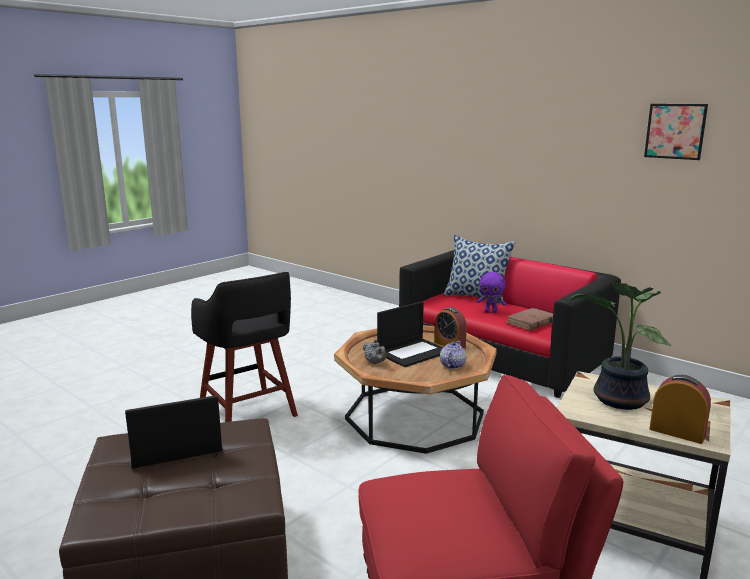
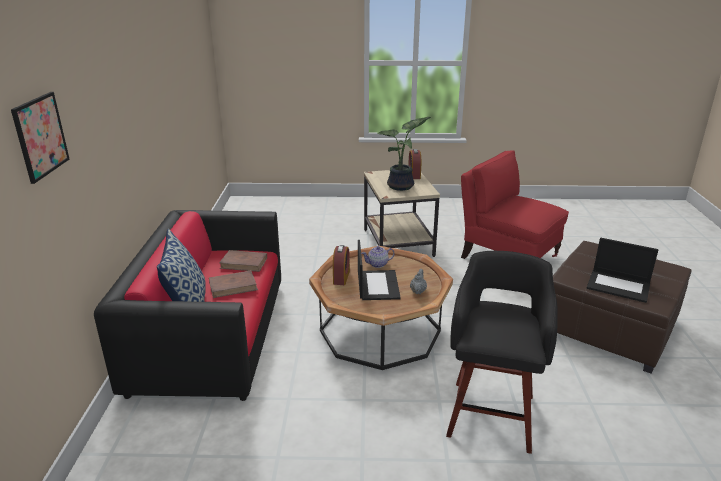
camera: 130 degrees left, 10 degrees up
laptop [377,301,443,367] -> laptop turned 75 degrees clockwise [358,240,401,300]
purple plush toy [477,272,506,313] -> brown book [209,271,258,298]
picture [644,104,708,160] -> picture moved to [11,92,69,184]

